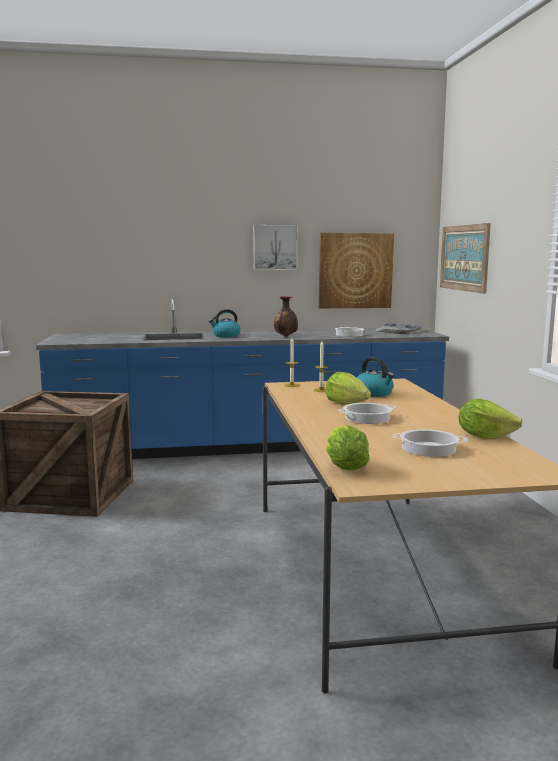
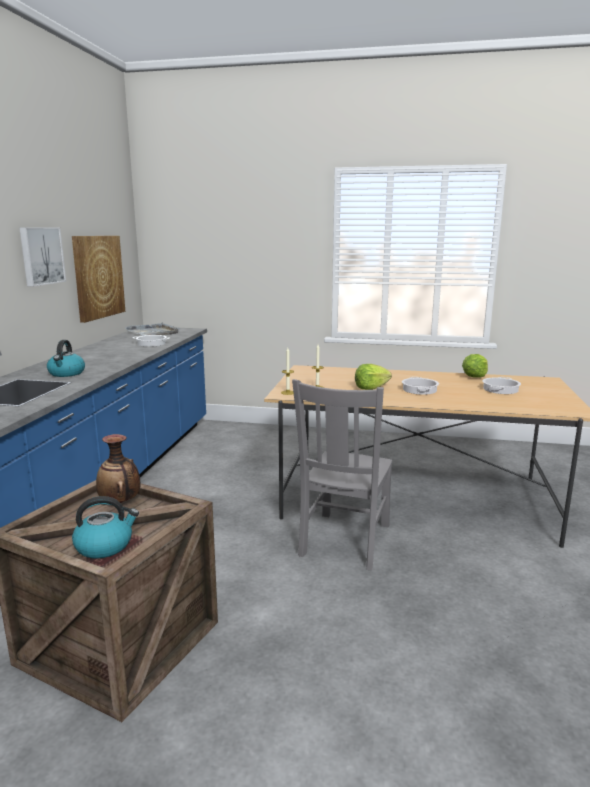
camera: 70 degrees left, 5 degrees up
vase [274,296,298,337] -> vase moved to [96,434,140,503]
lettuce [326,425,370,470] -> none
kettle [357,357,394,397] -> kettle moved to [72,496,139,559]
picture [440,223,491,294] -> none
none -> grey chair [292,379,392,570]

